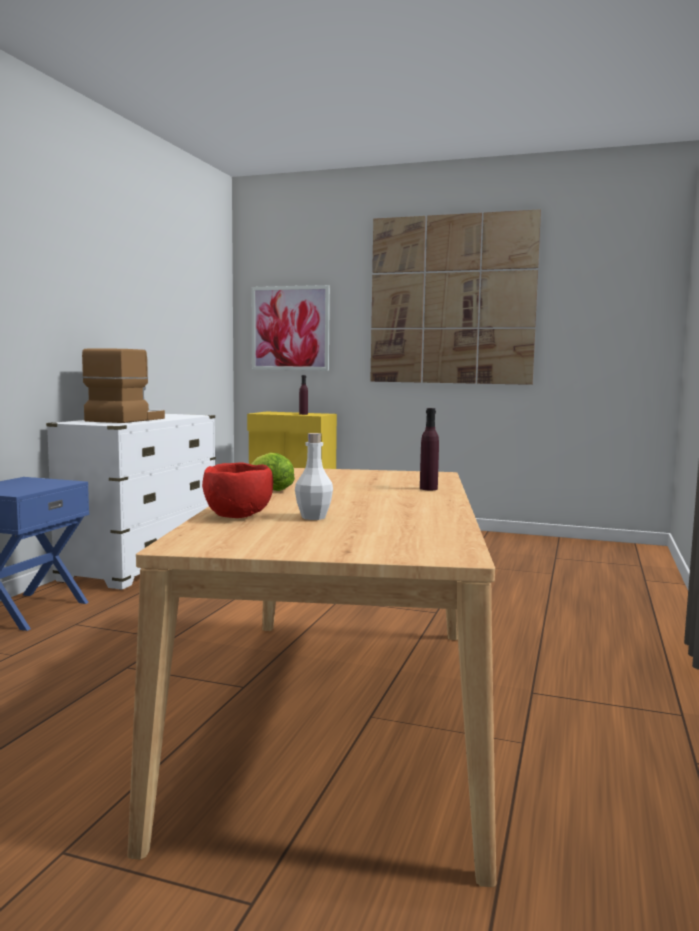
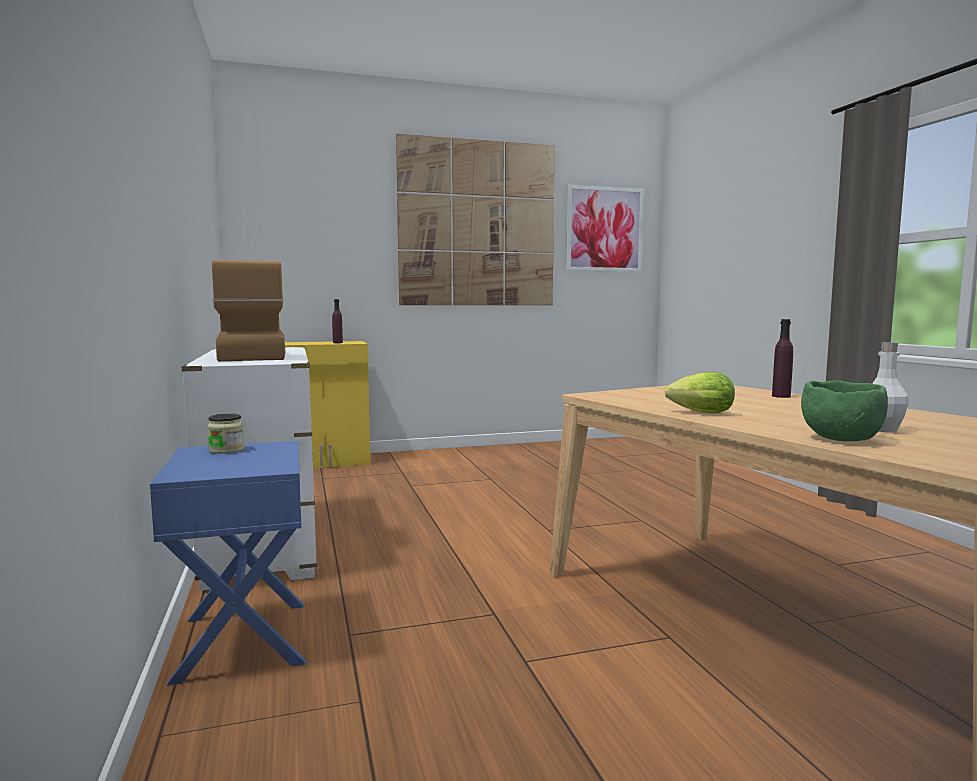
camera: 35 degrees left, 0 degrees up
red bowl [202,462,273,518] -> green bowl [801,380,888,441]
picture [252,285,330,371] -> picture moved to [566,185,644,272]
none -> jar [207,413,244,454]

